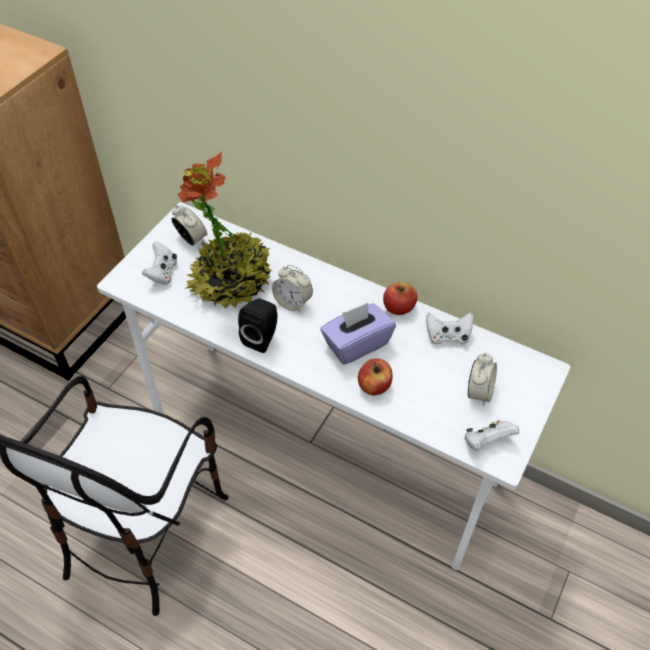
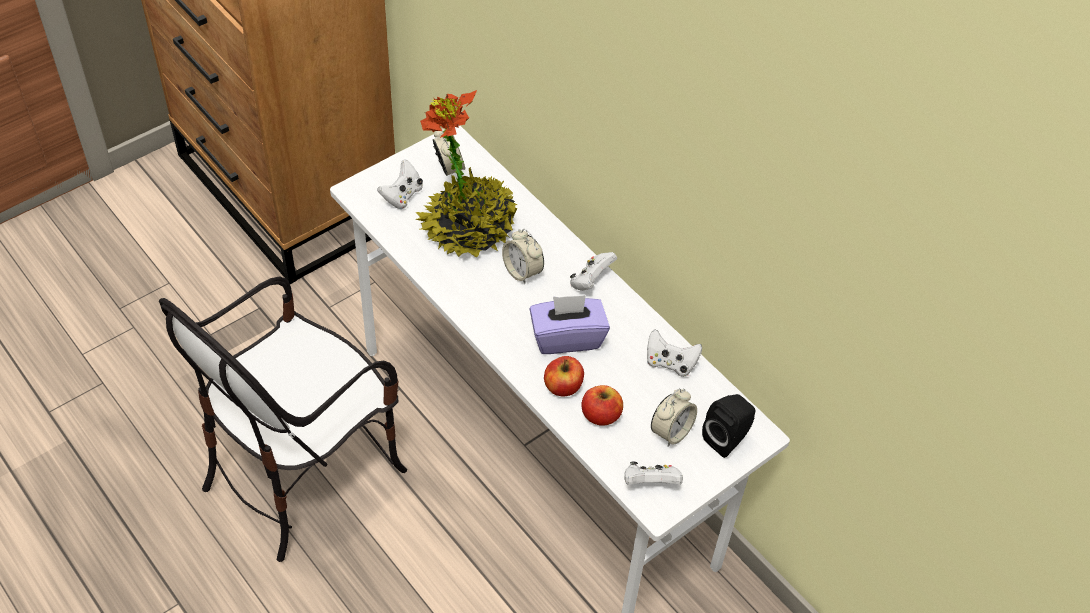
camera: 20 degrees right, 0 degrees up
black speaker [238,299,277,353] -> black speaker moved to [702,394,755,458]
apple [383,282,417,315] -> apple moved to [582,385,623,426]
none -> white game controller [570,252,617,291]

